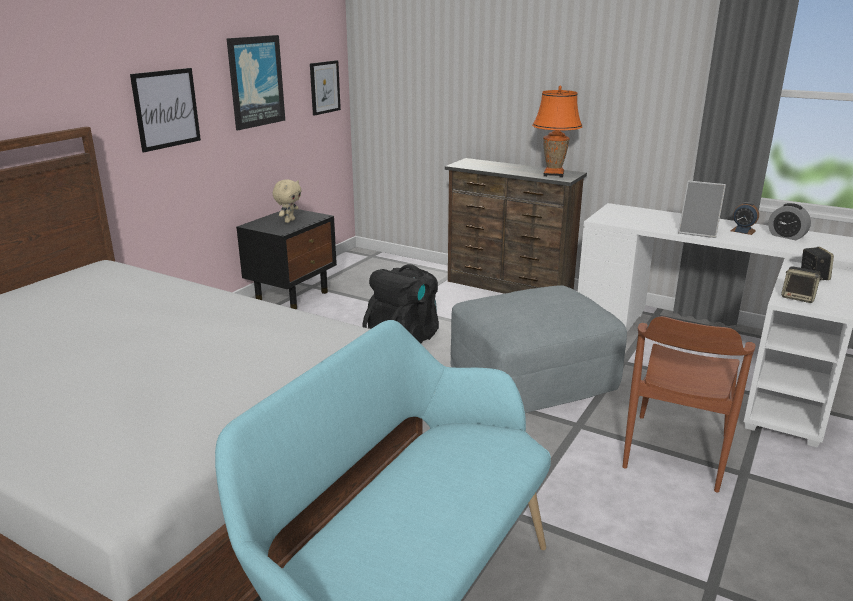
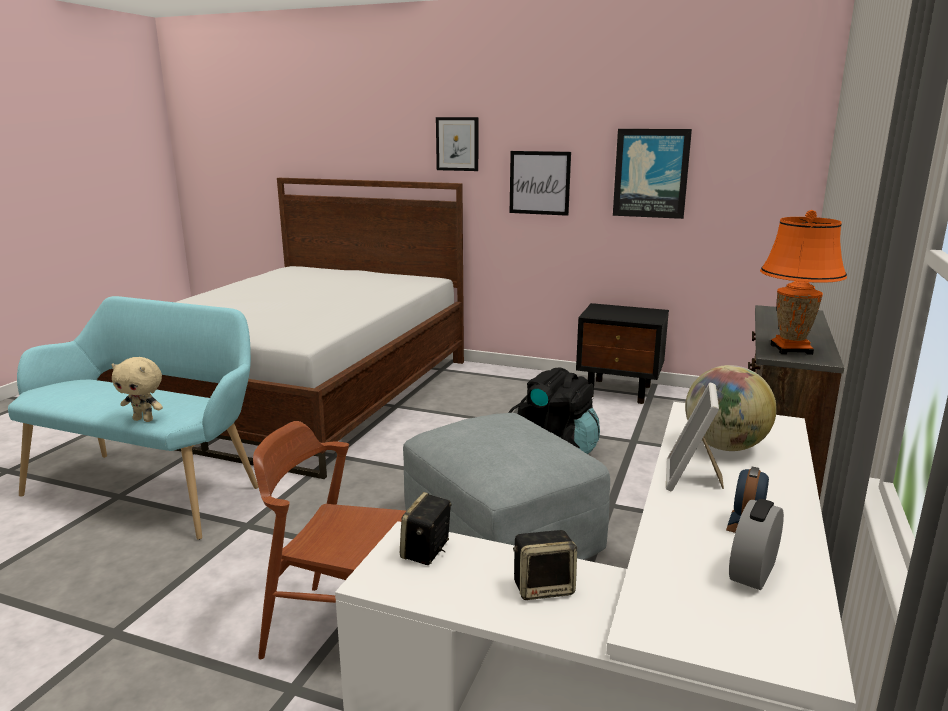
camera: 80 degrees right, 5 degrees down
beige plush toy [273,179,302,223] -> beige plush toy moved to [111,357,163,422]
picture [310,60,341,115] -> picture moved to [436,117,478,171]
none -> globe [685,365,777,451]

